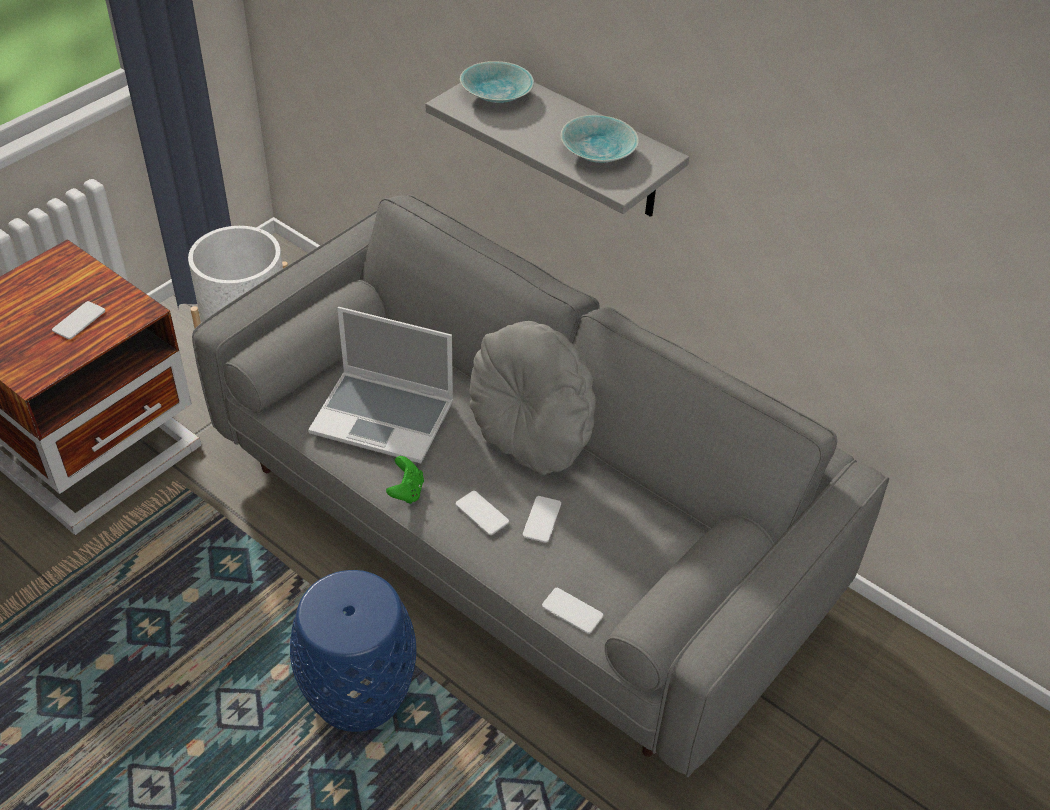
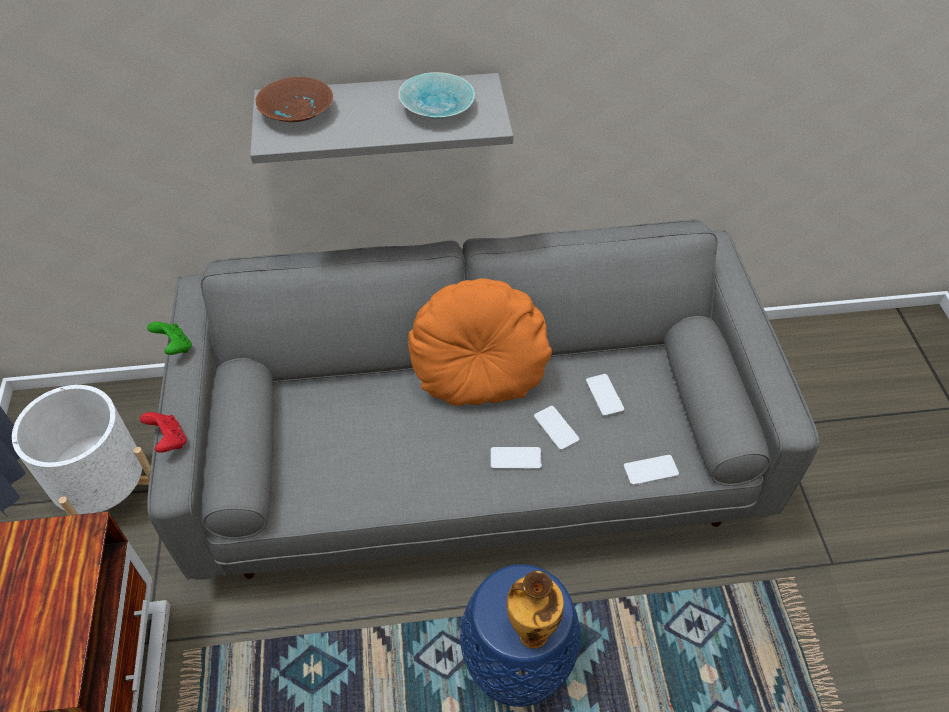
camera: 45 degrees left, 5 degrees up
phone [52,301,105,339] -> phone moved to [586,374,624,416]
laptop [308,307,454,463] -> none
green game controller [386,456,424,504] -> green game controller moved to [147,322,192,355]
turquoise bowl [460,61,534,103] -> brown bowl [255,77,333,122]
grey pillow [469,321,596,475] -> orange pillow [408,278,552,406]
none -> red game controller [140,412,187,453]
none -> vase [507,571,564,649]

